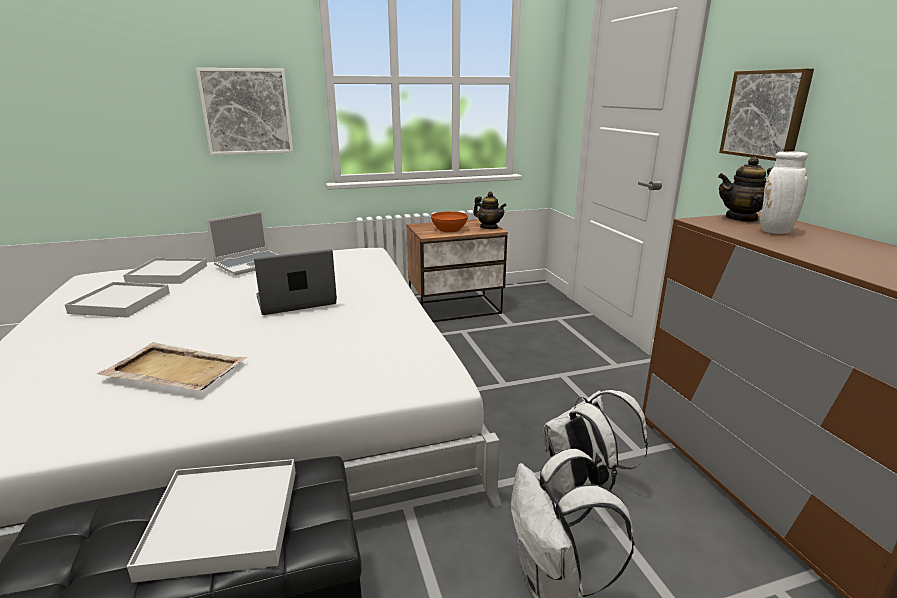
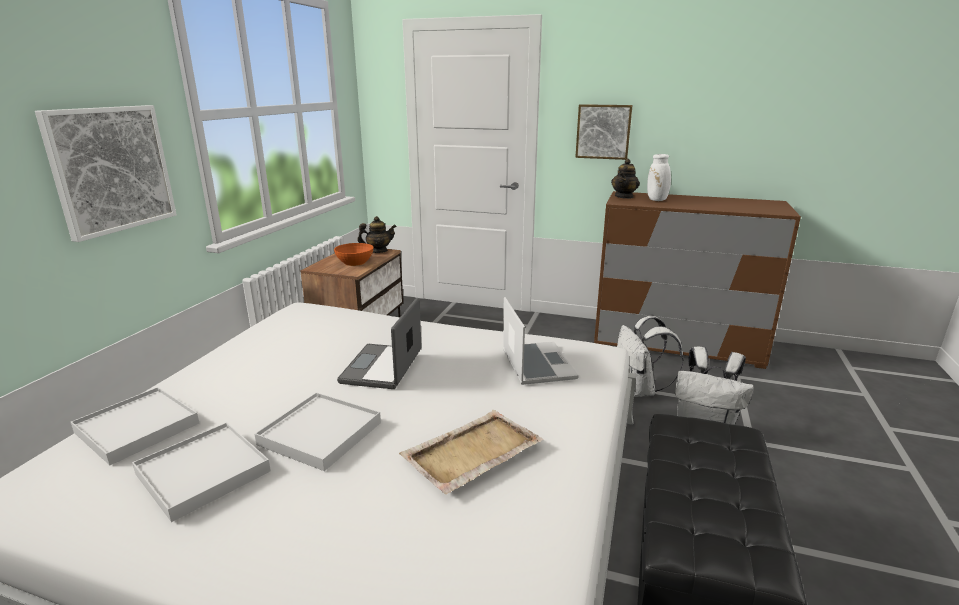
camera: 55 degrees left, 0 degrees up
white tray [127,459,296,583] -> white tray moved to [255,392,381,471]
laptop [207,211,278,275] -> laptop moved to [502,297,579,385]

